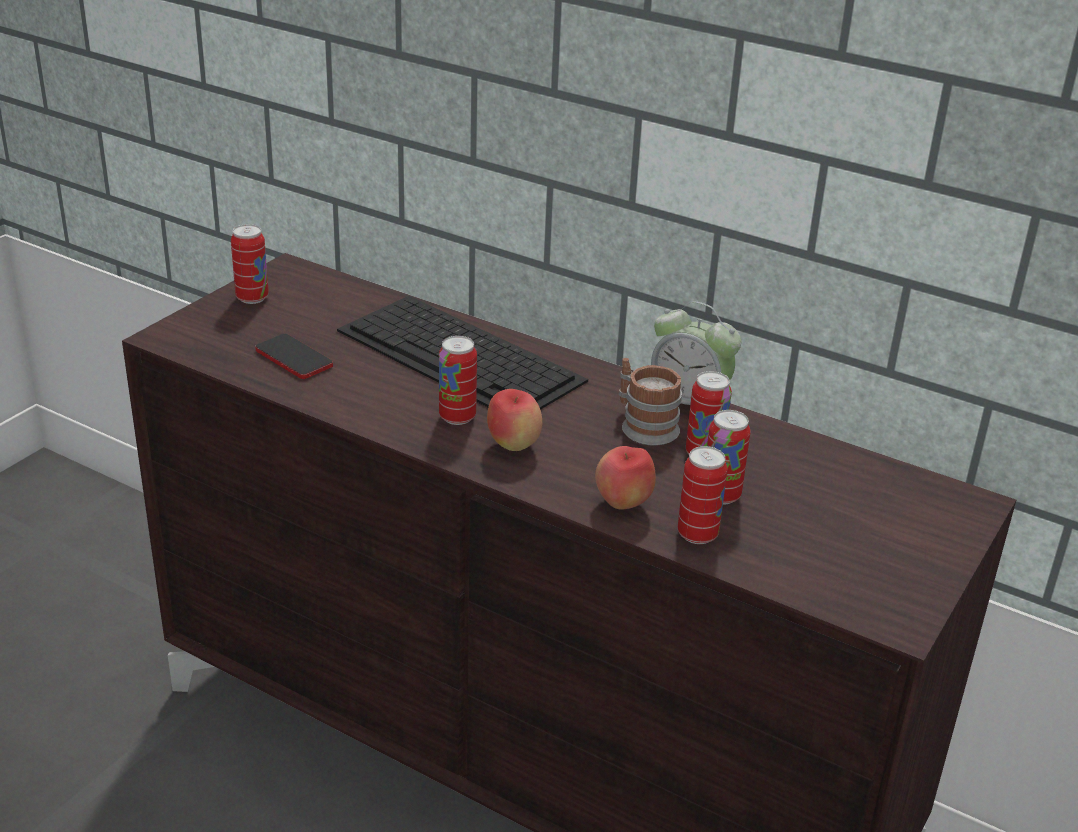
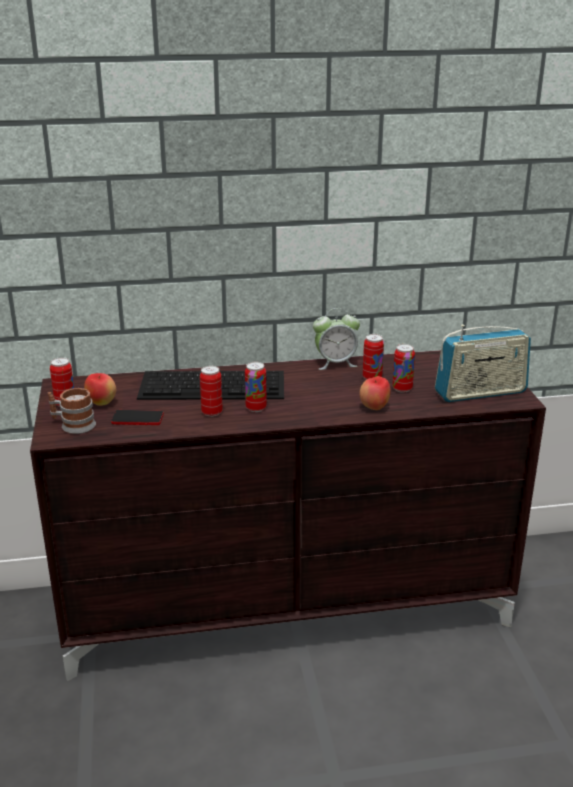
camera: 40 degrees left, 5 degrees down
apple [487,389,542,451] -> apple moved to [84,373,116,406]
mug [619,358,682,446] -> mug moved to [48,388,96,434]
can [678,446,727,544] -> can moved to [200,366,223,417]
none -> radio [435,324,531,402]

